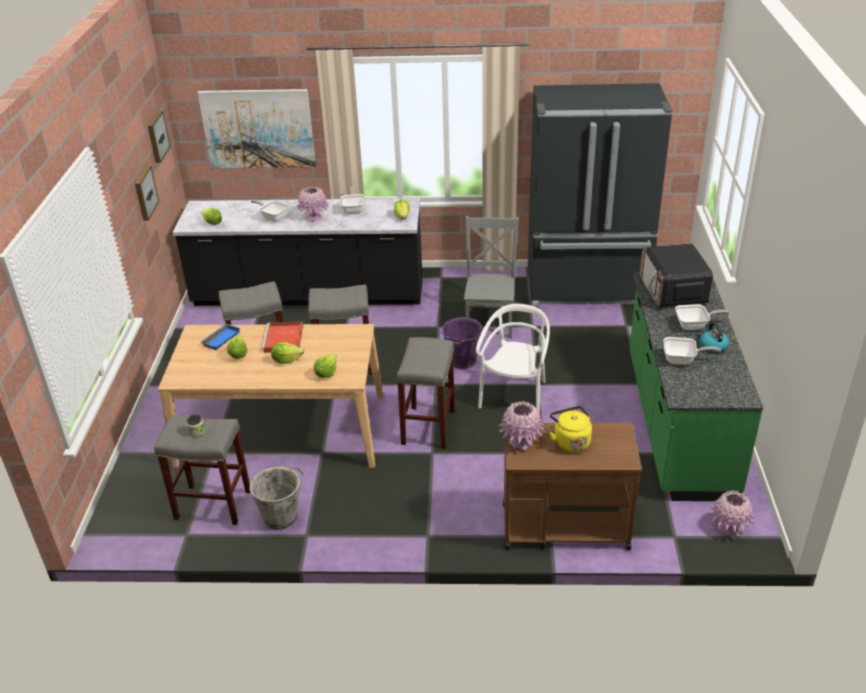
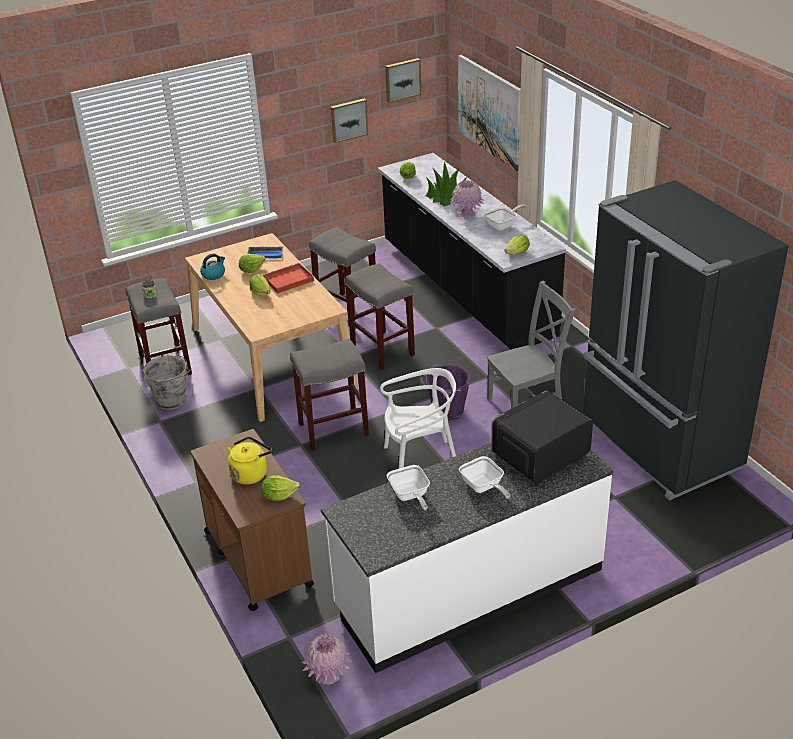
camera: 60 degrees right, 0 degrees up
frying pan [251,200,290,222] -> potted plant [426,162,467,207]
lettuce [314,354,336,378] -> lettuce moved to [261,475,300,501]
pink vase [498,401,545,450] -> none
green counter [629,272,763,501] -> white counter [321,443,613,673]
kettle [700,322,729,353] -> kettle moved to [200,254,225,280]

